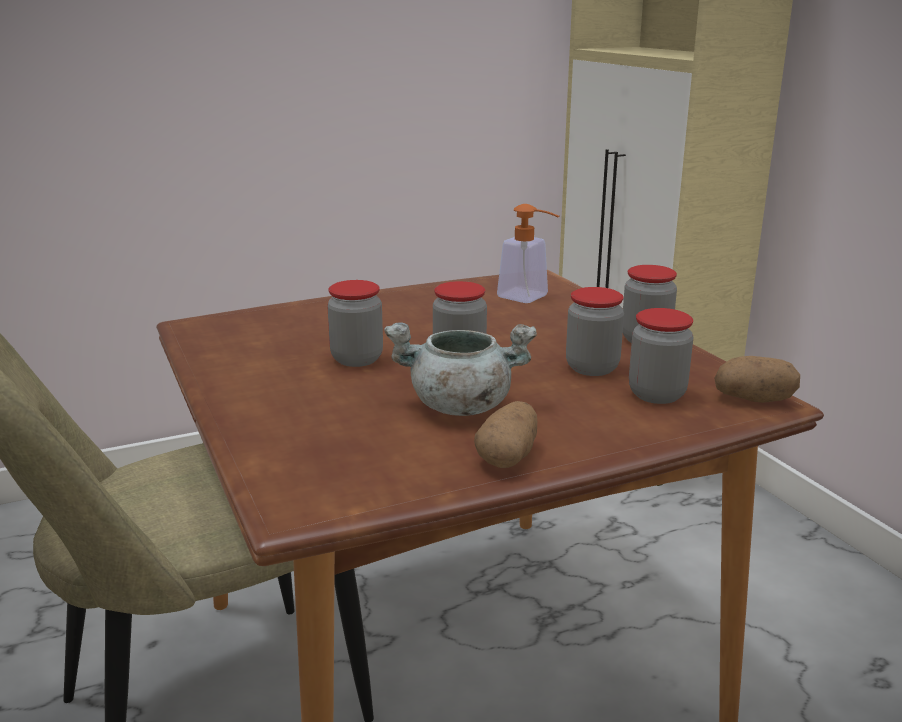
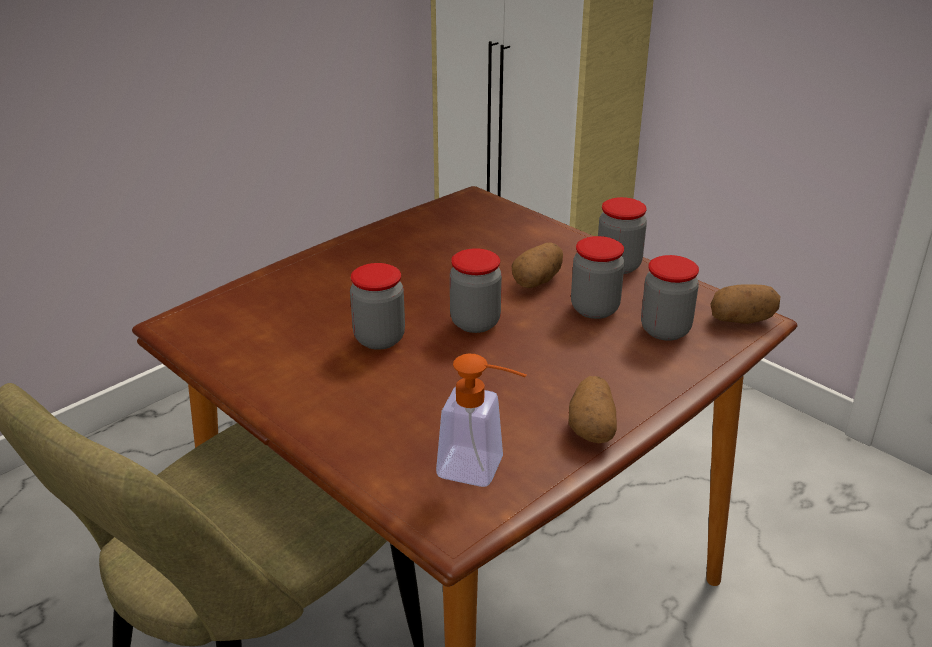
camera: 20 degrees left, 10 degrees up
grey cooking pot [384,322,537,416] -> none
soap dispenser [497,204,559,303] -> soap dispenser moved to [436,354,527,487]
none -> potato [512,242,563,288]

